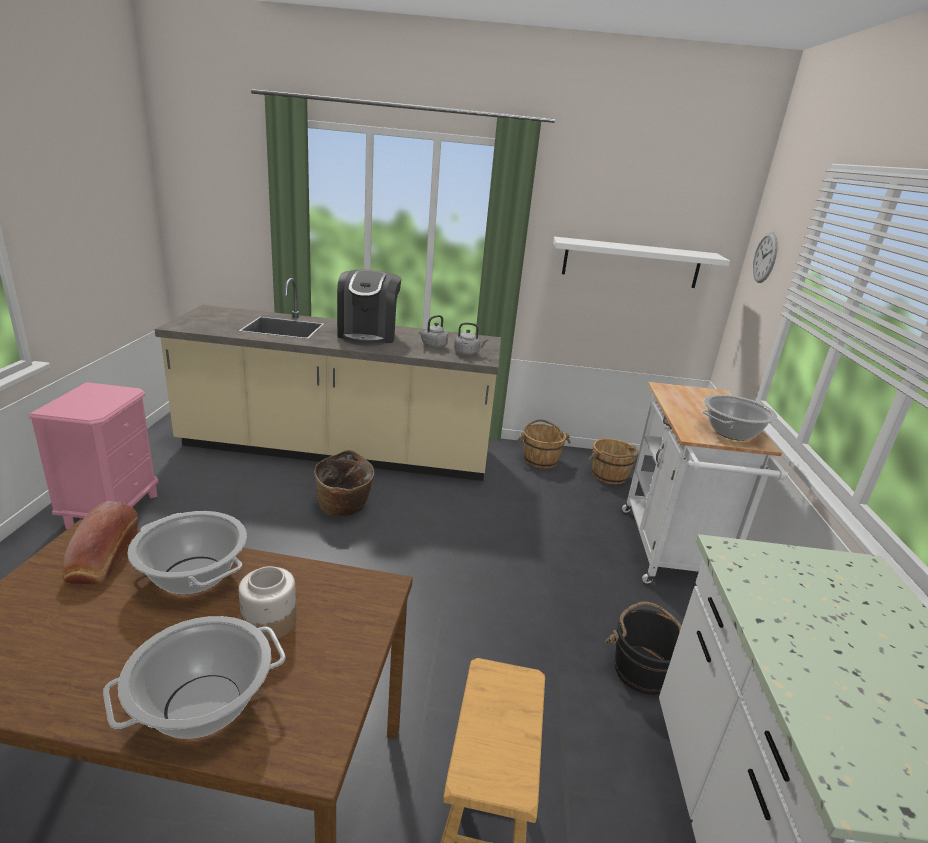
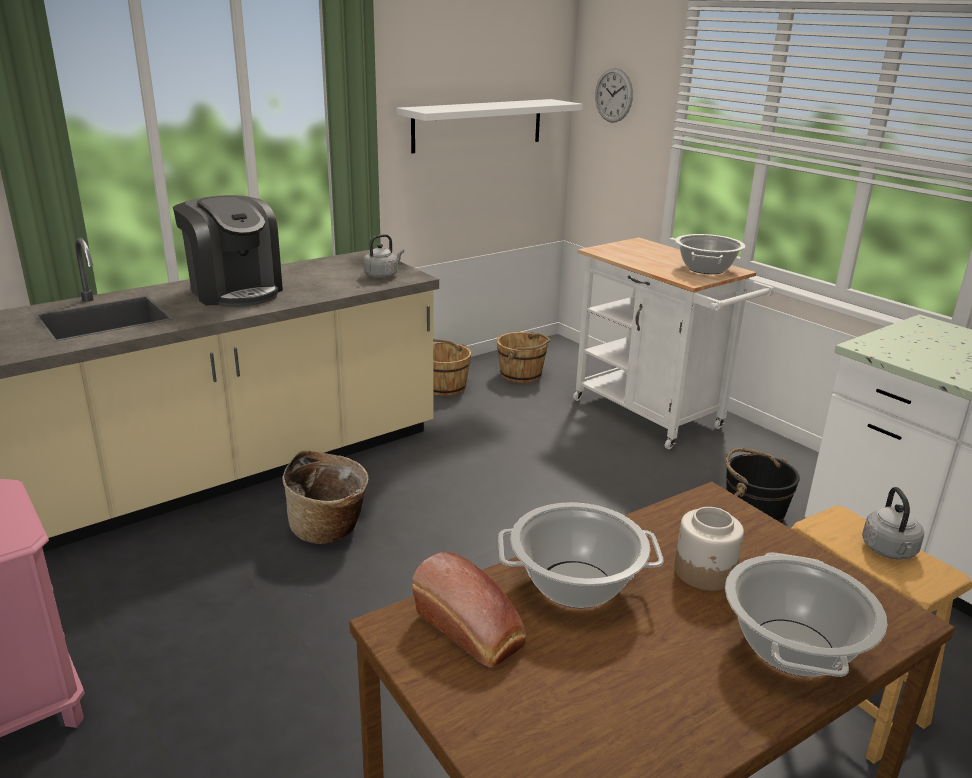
camera: 40 degrees left, 0 degrees up
grey kettle [419,315,448,348] -> grey kettle moved to [862,487,924,560]

